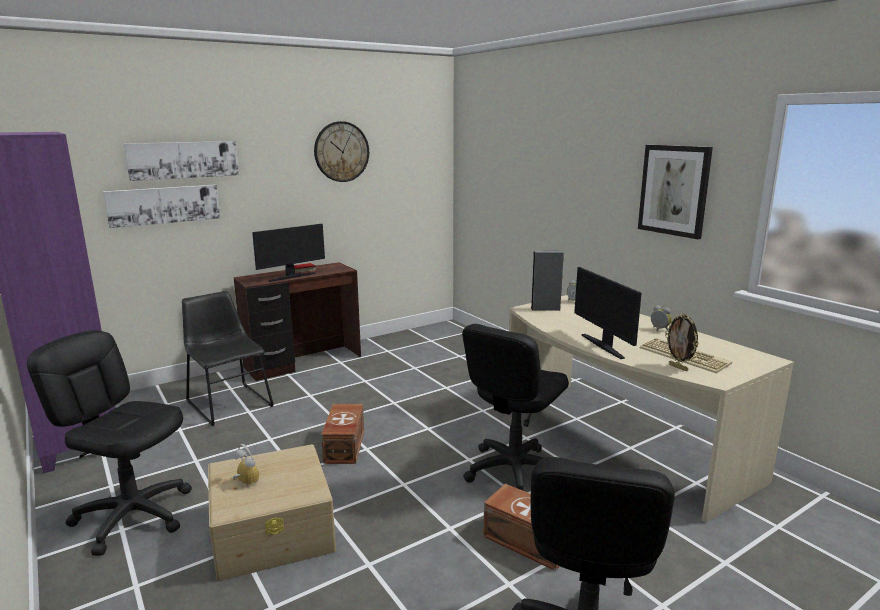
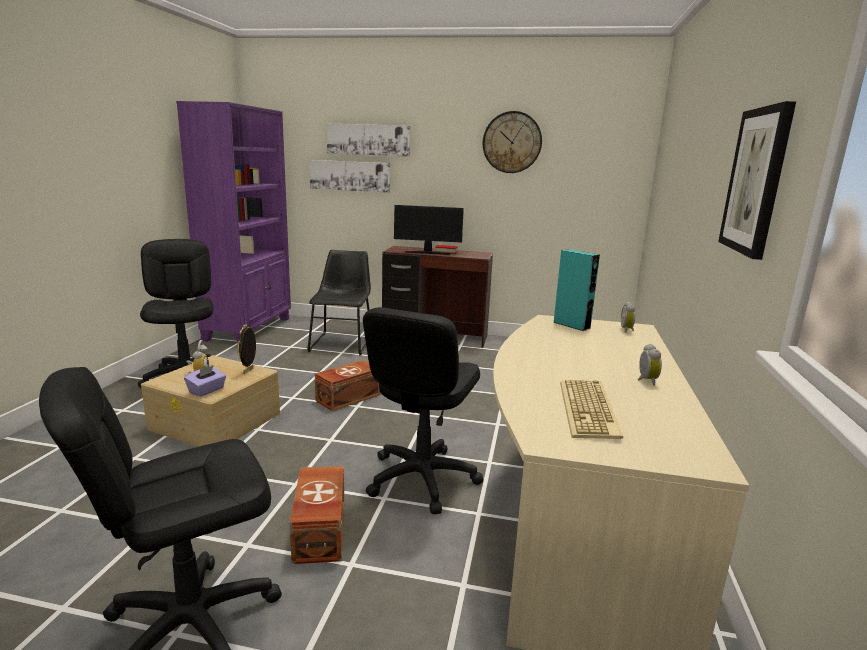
camera: 45 degrees right, 0 degrees up
black office chair [462,324,569,491] -> black office chair turned 60 degrees counterclockwise [363,307,483,514]
grey speaker [531,250,564,311] -> turquoise speaker [553,249,600,331]
monitor [574,267,641,359] -> none
picture frame [665,313,699,371] -> picture frame moved to [237,324,256,374]
none -> purple tissue box [184,365,226,397]

